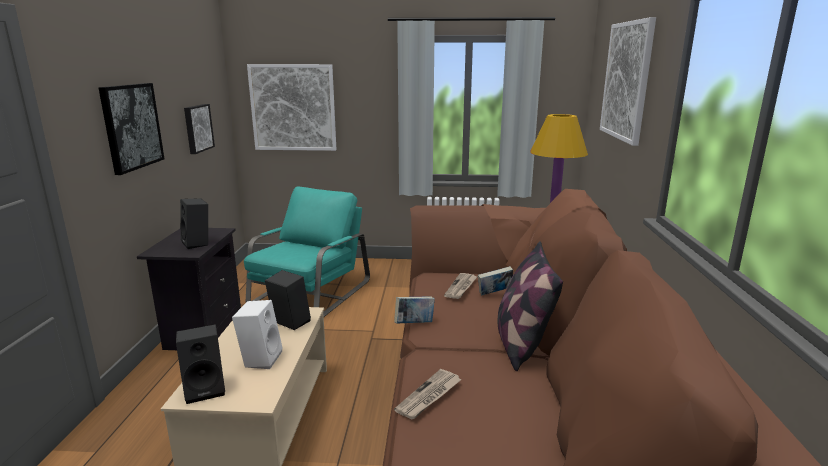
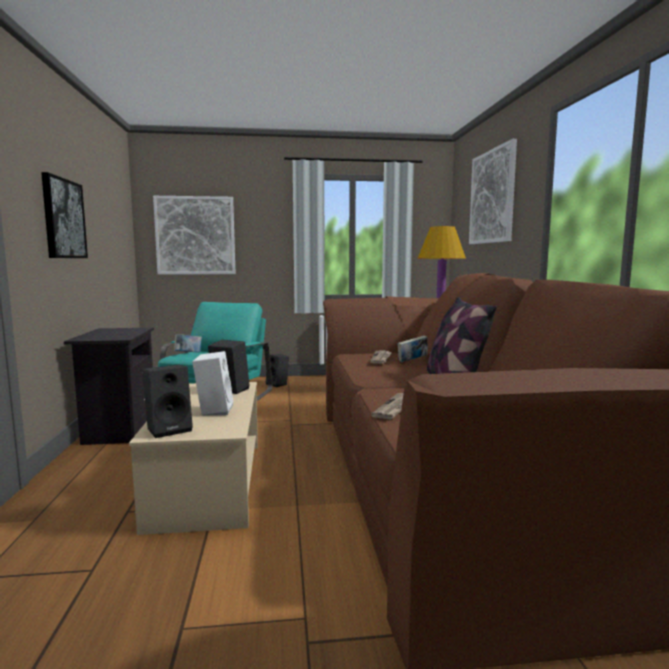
camera: 10 degrees left, 10 degrees down
black speaker [180,198,208,249] -> black speaker moved to [266,354,289,387]
picture [184,104,215,154] -> none
book [394,296,435,323] -> book moved to [174,334,202,353]

